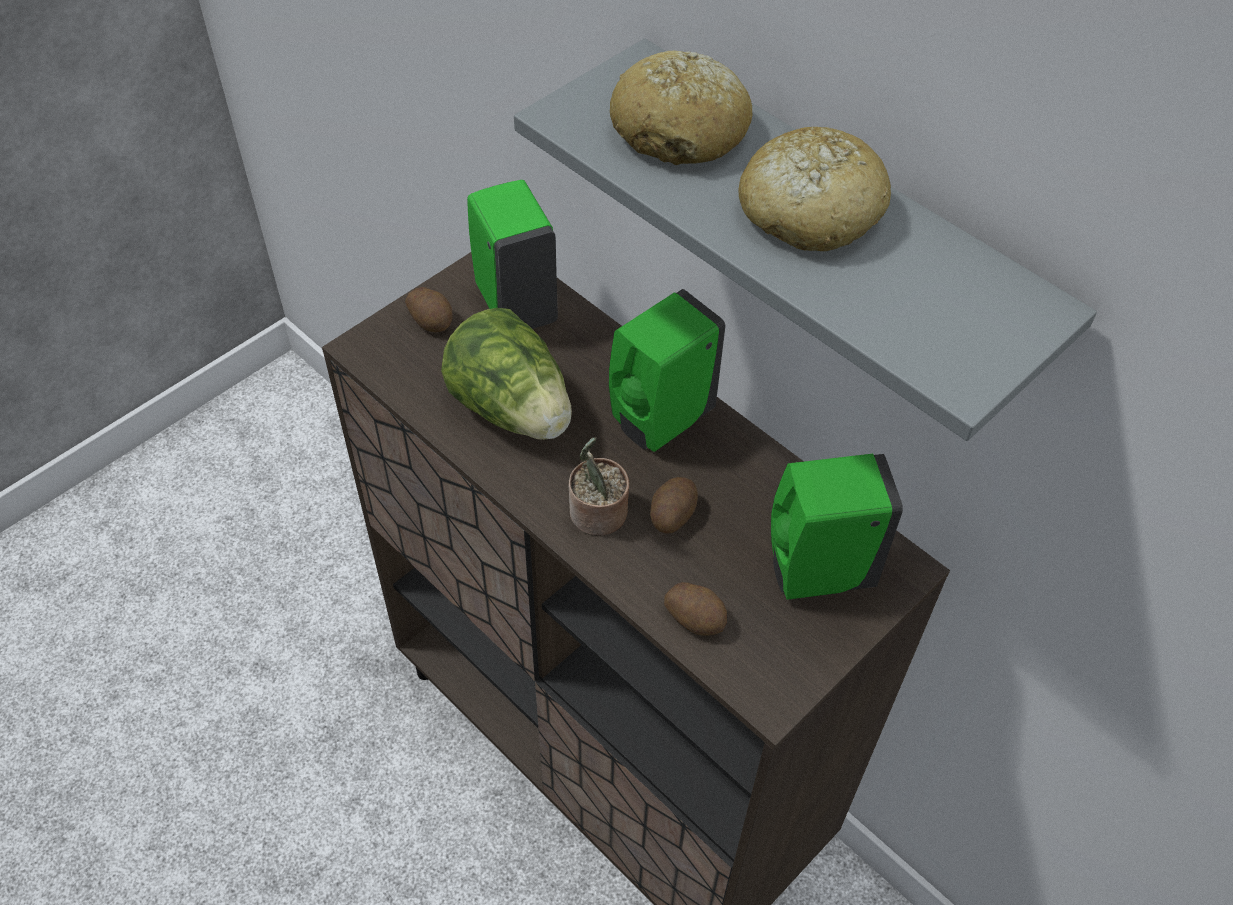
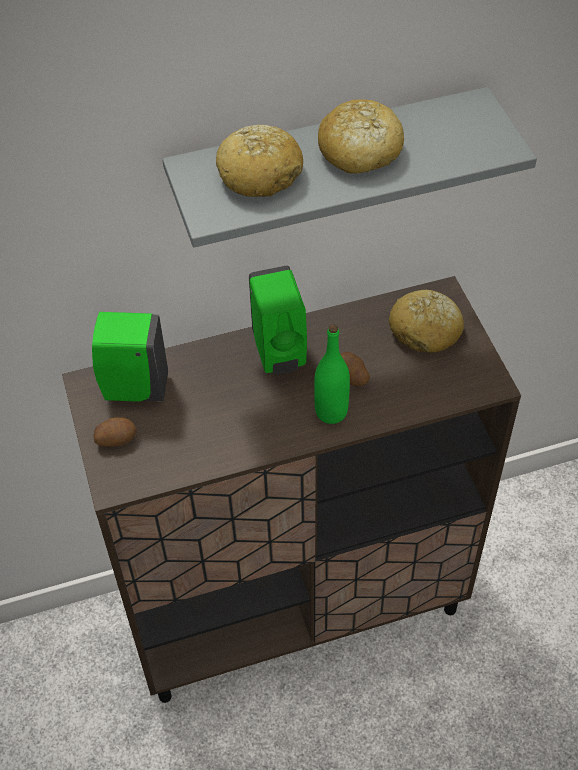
camera: 60 degrees left, 0 degrees up
lettuce [441,308,572,440] -> none
potted plant [569,437,629,536] -> green bottle [314,324,350,424]
potato [664,582,727,636] -> none
green soap dispenser [771,454,903,600] -> bread [389,290,464,353]

